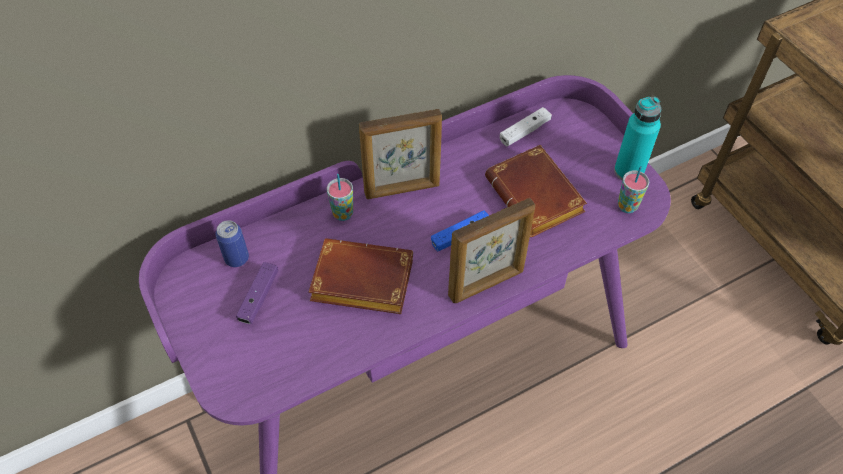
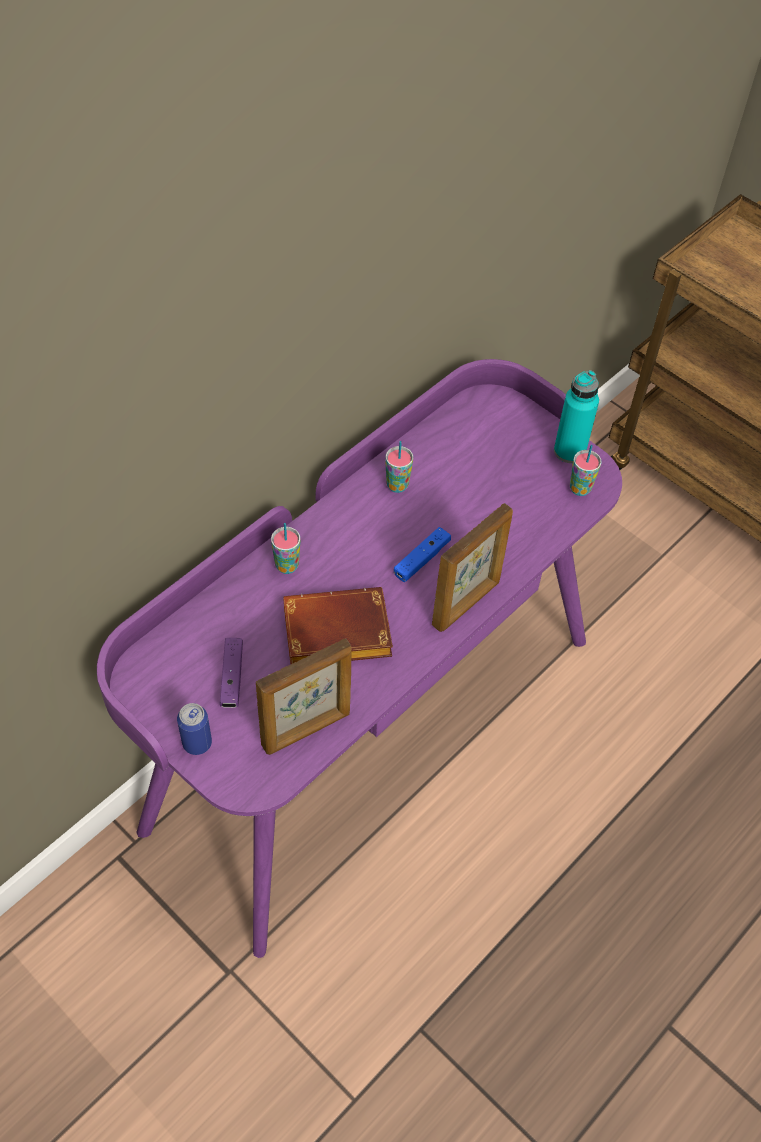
camera: 20 degrees left, 0 degrees up
can [215,220,249,267] -> can moved to [177,703,212,755]
picture frame [359,109,442,199] -> picture frame moved to [256,638,352,755]
brown book [485,145,587,237] -> none
white game controller [500,107,552,146] -> none
none -> cup [385,441,413,493]

